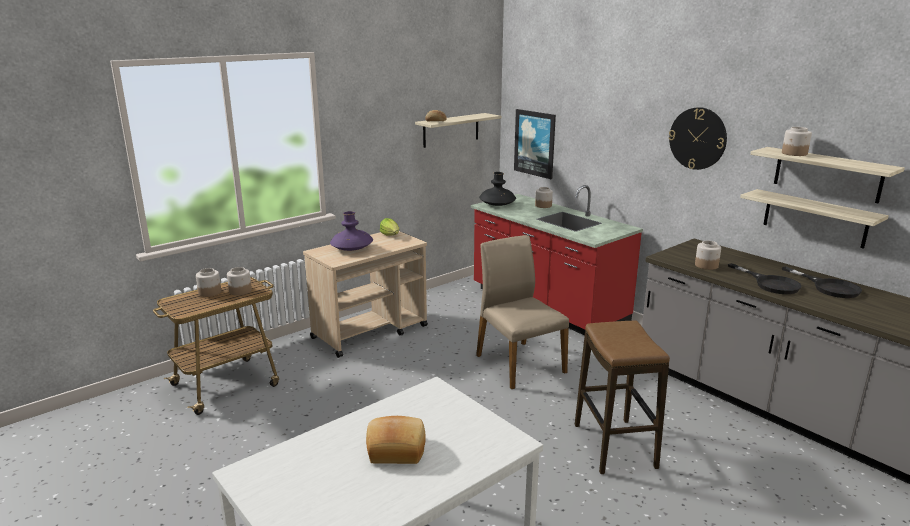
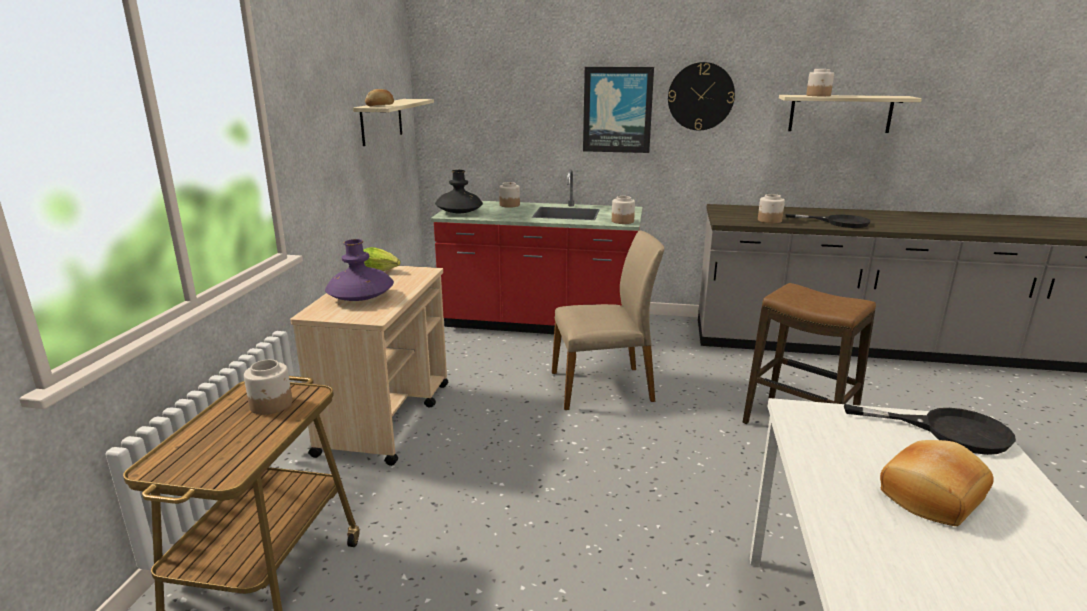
camera: 40 degrees left, 0 degrees up
jar [196,268,221,297] -> jar moved to [612,196,635,224]
beige chair [476,235,569,389] -> beige chair turned 150 degrees clockwise [552,231,665,410]
picture [514,109,556,179] -> picture moved to [583,67,654,153]
shelf [740,189,889,249] -> none
black frying pan [782,267,862,298] -> black frying pan moved to [844,404,1016,455]

